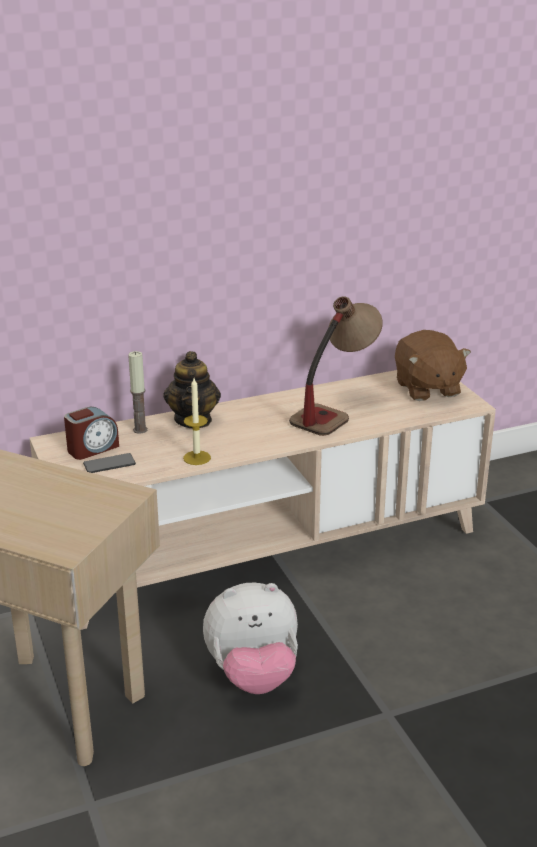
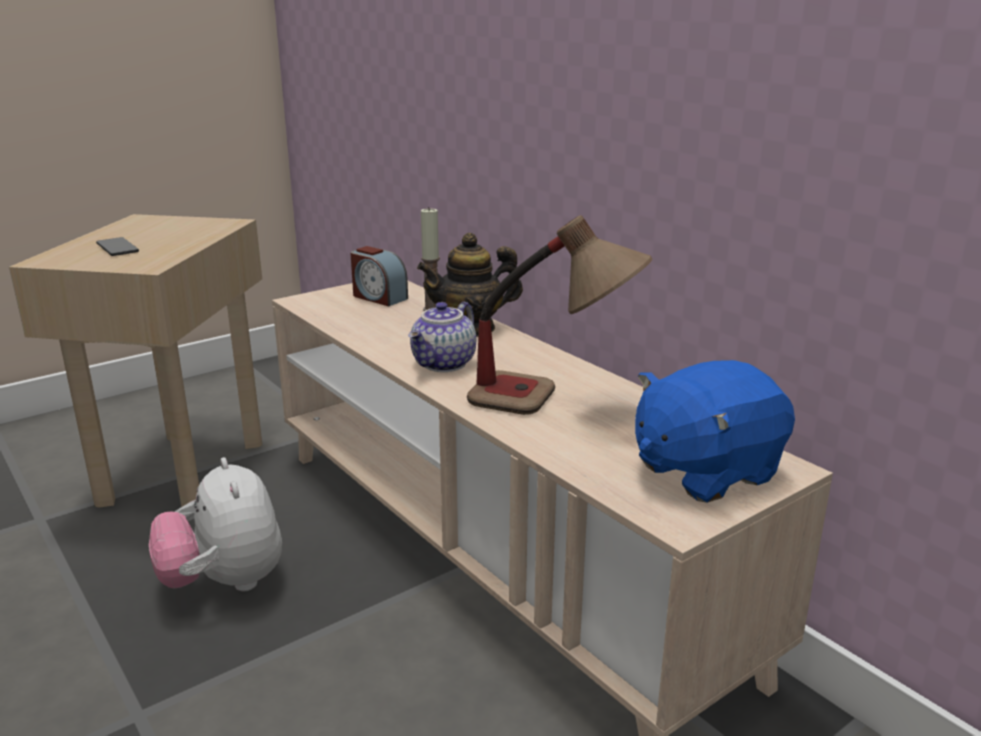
camera: 75 degrees right, 5 degrees down
phone [83,453,136,473] -> phone moved to [96,237,139,256]
candle [183,378,211,465] -> none
brown plush toy [395,330,471,401] -> blue plush toy [635,360,795,503]
none -> teapot [409,302,476,372]

